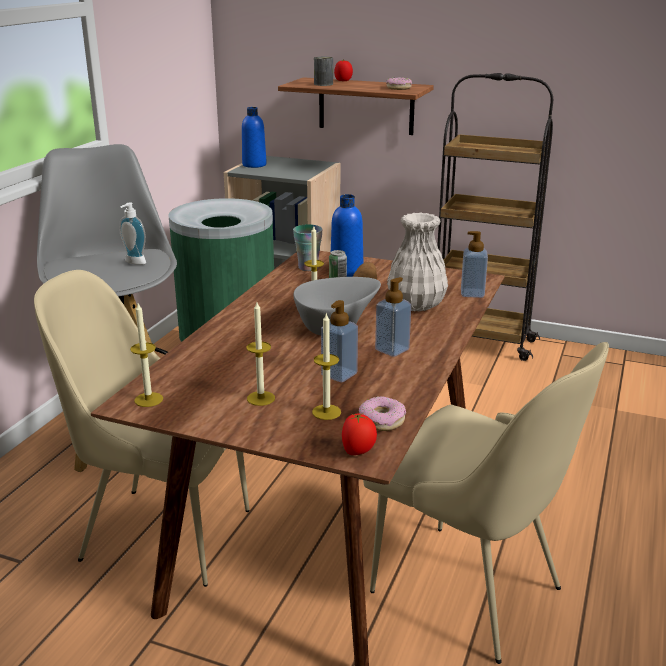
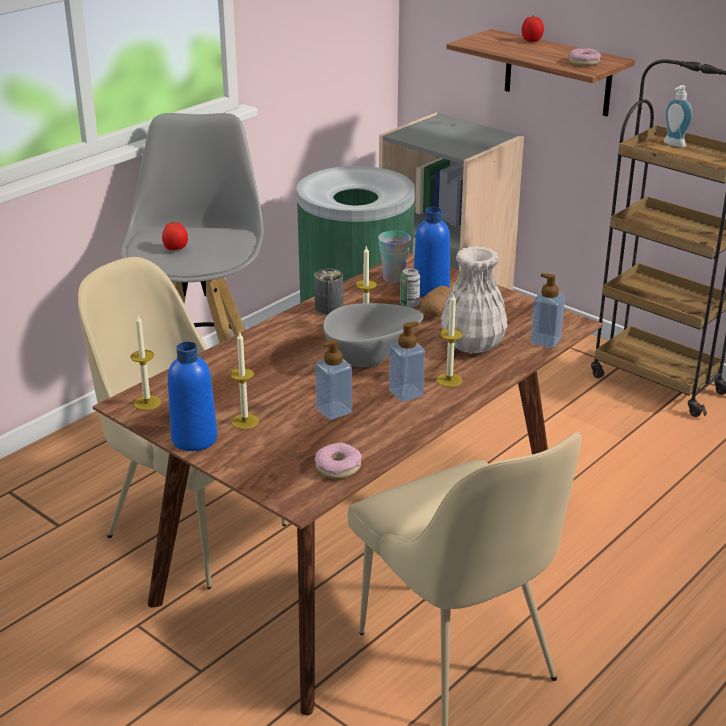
camera: 20 degrees right, 5 degrees up
soap dispenser [119,203,146,265] -> soap dispenser moved to [664,85,692,147]
blue bottle [242,107,267,168] -> blue bottle moved to [168,342,218,451]
candle [312,314,341,420] -> candle moved to [436,294,463,387]
can [314,57,333,86] -> can moved to [314,269,343,316]
tomato [342,413,377,455] -> tomato moved to [162,222,188,250]

